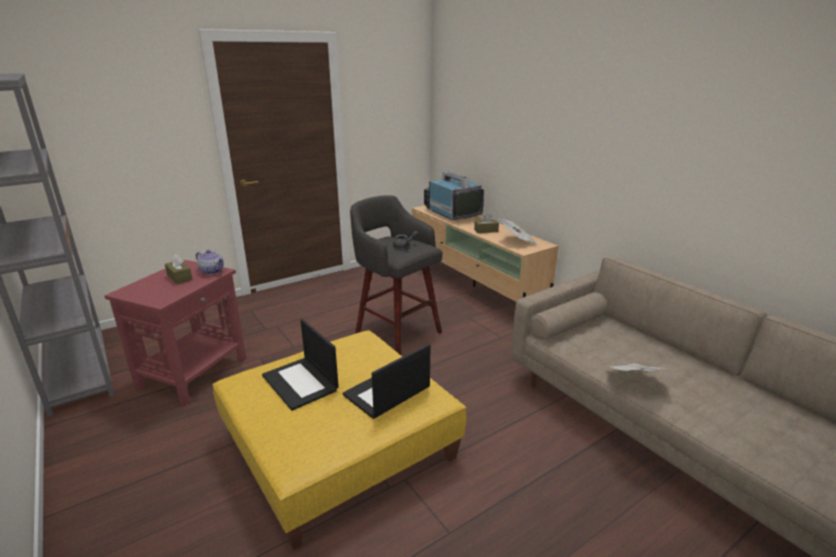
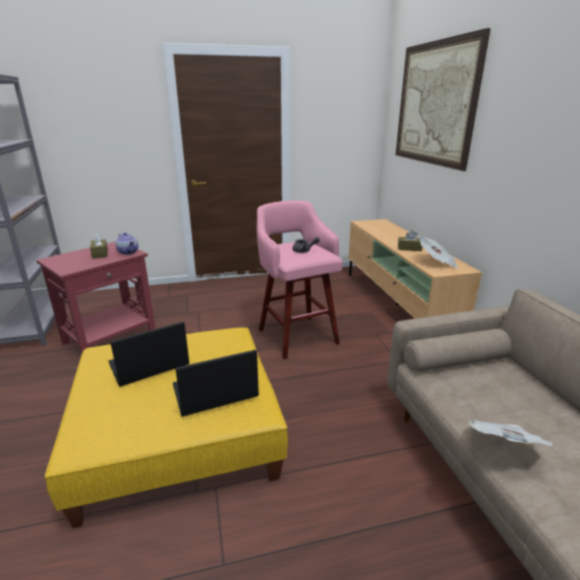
camera: 20 degrees right, 0 degrees up
laptop [262,319,339,411] -> laptop turned 75 degrees clockwise [108,322,189,387]
grey stool [350,195,442,355] -> pink stool [257,201,343,359]
television [424,171,484,220] -> none
none -> picture [396,28,491,171]

